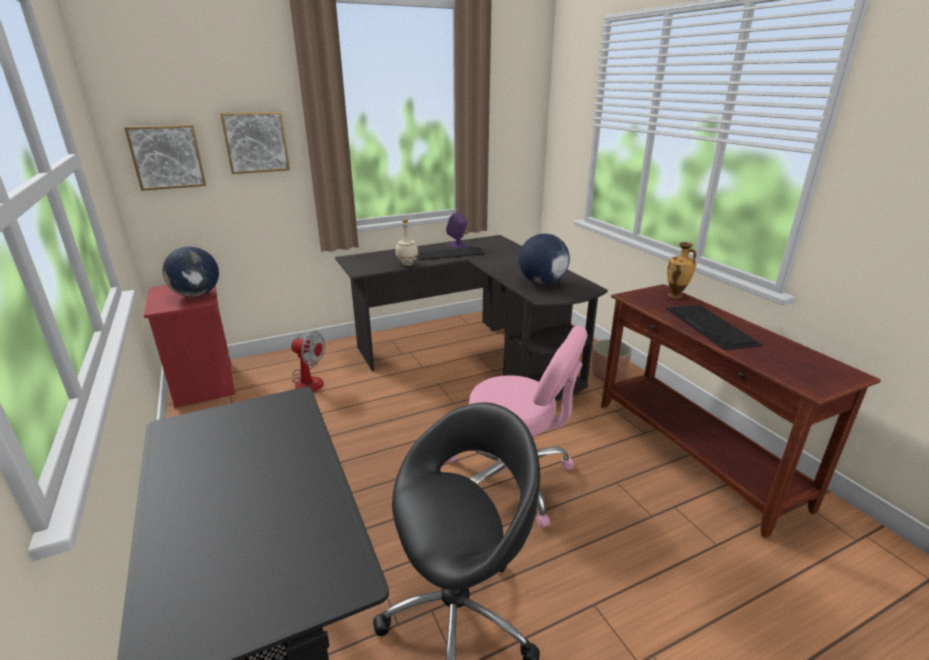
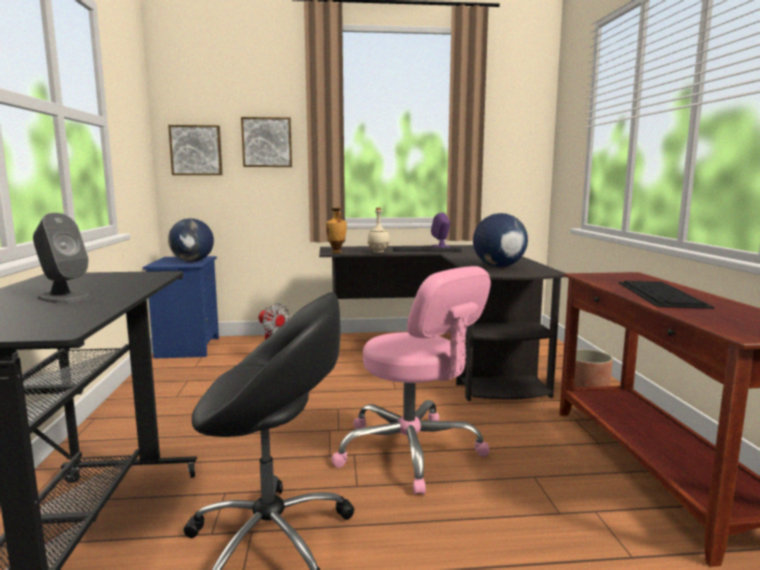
camera: 20 degrees right, 15 degrees down
red nightstand [144,285,235,408] -> blue nightstand [143,256,219,359]
vase [667,242,697,298] -> vase moved to [326,207,347,253]
none -> grey speaker [33,213,91,303]

